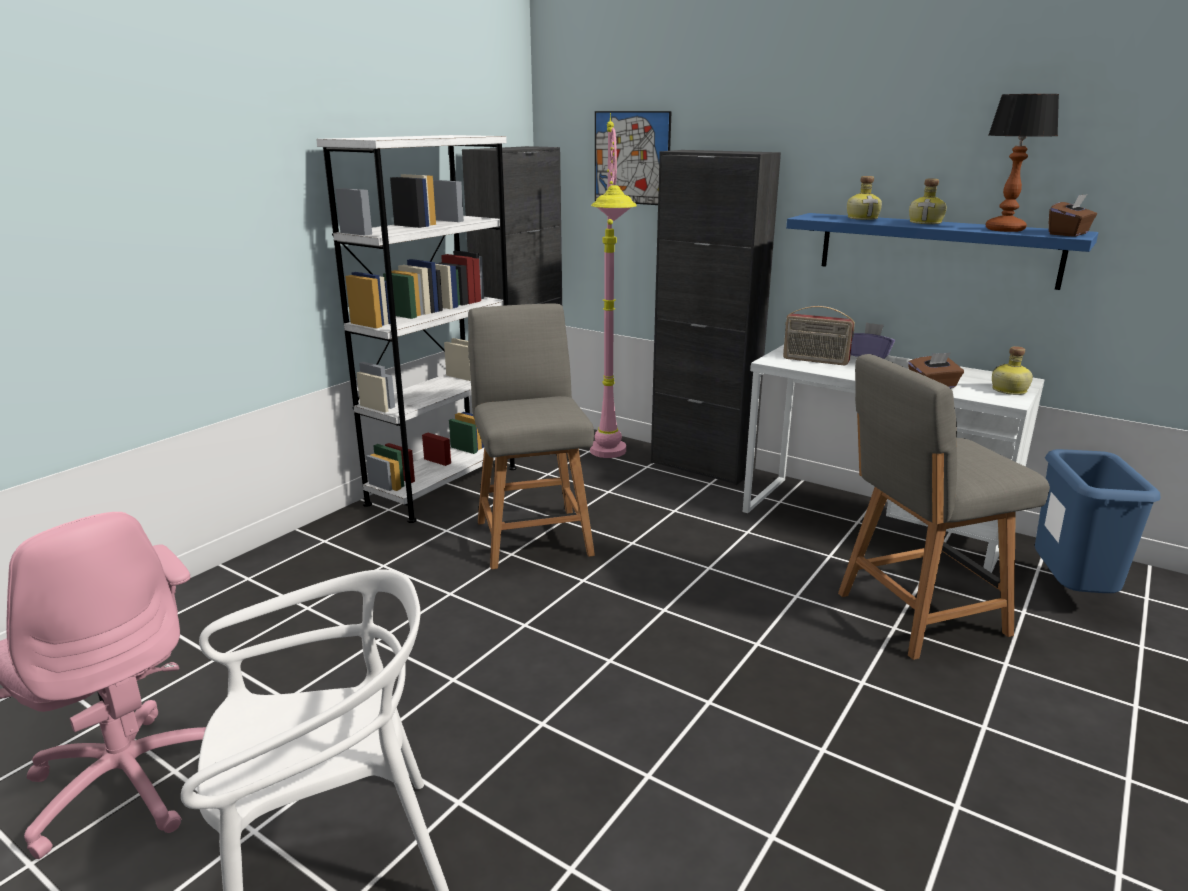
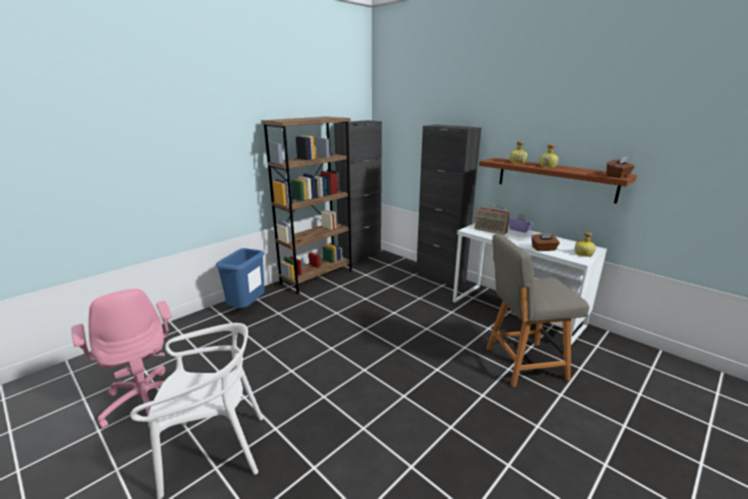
camera: 10 degrees right, 0 degrees up
white bookcase [316,135,517,523] -> brown bookcase [261,117,353,294]
grey chair [468,304,595,569] -> none
pink floor lamp [590,113,637,458] -> none
picture [595,111,672,205] -> none
blue shelf [786,213,1099,290] -> brown shelf [479,158,637,204]
table lamp [986,94,1059,232] -> none
blue trash can [1035,449,1161,593] -> blue trash can moved to [216,248,265,308]

